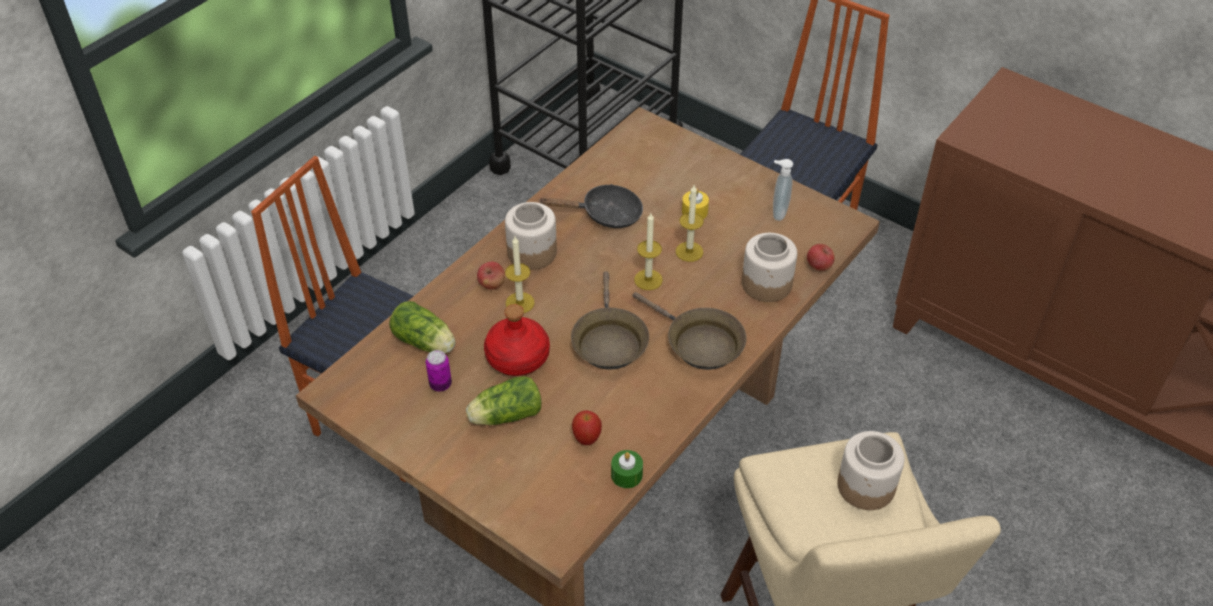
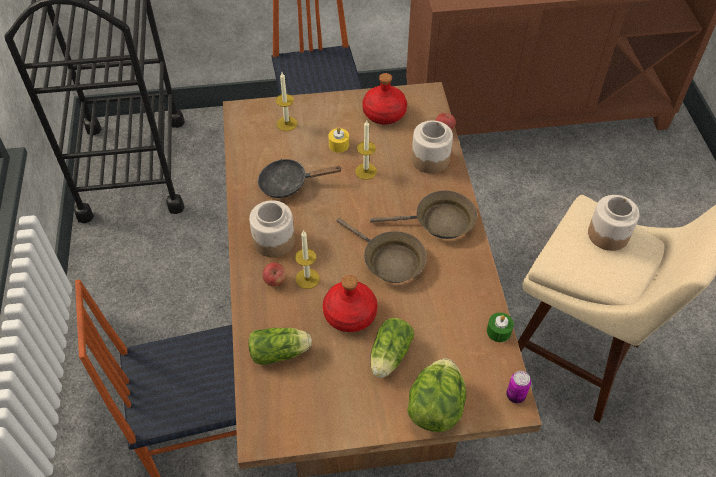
camera: 45 degrees left, 5 degrees up
can [426,350,452,392] -> can moved to [506,371,531,403]
black frying pan [539,184,643,228] -> black frying pan turned 135 degrees counterclockwise [258,159,341,198]
apple [572,411,602,445] -> none
candle [634,213,663,290] -> candle moved to [276,72,297,131]
soap dispenser [773,159,793,221] -> red bottle [362,73,407,124]
none -> lettuce [407,358,466,432]

